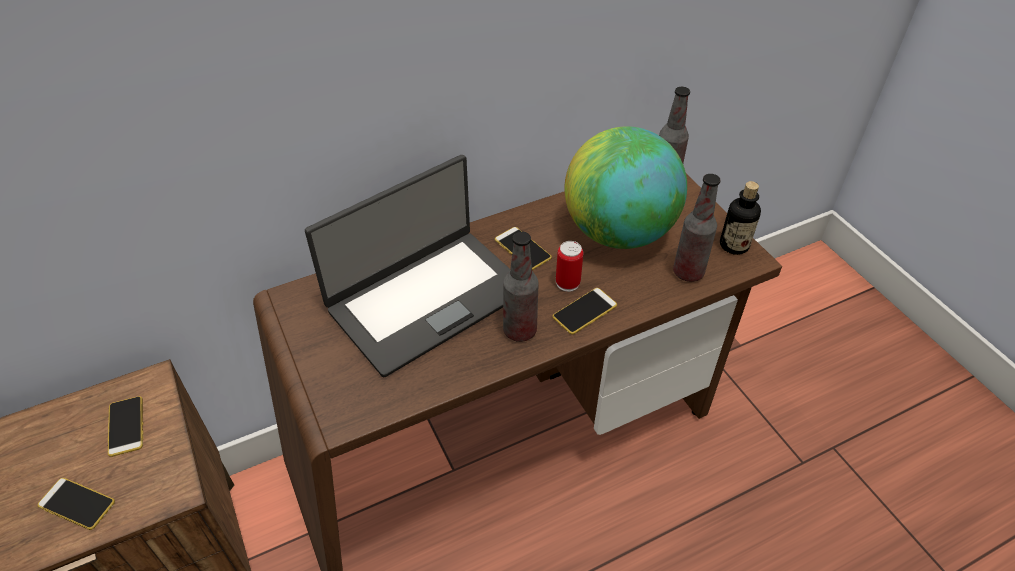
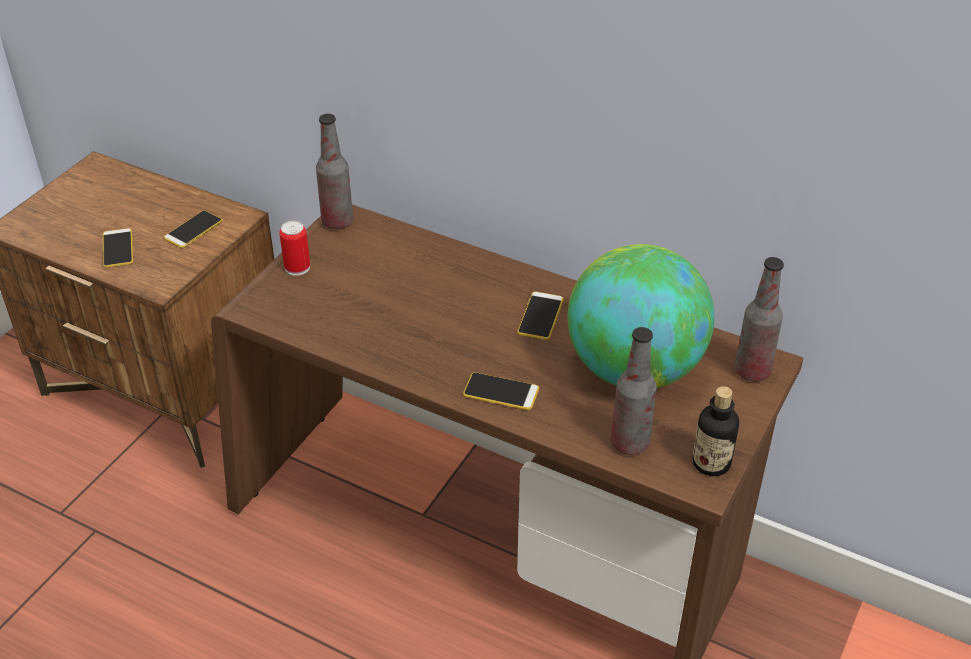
camera: 55 degrees right, 5 degrees down
laptop [305,155,510,377] -> none
bottle [503,231,539,342] -> bottle moved to [316,114,353,229]
can [556,241,583,292] -> can moved to [279,221,310,276]

